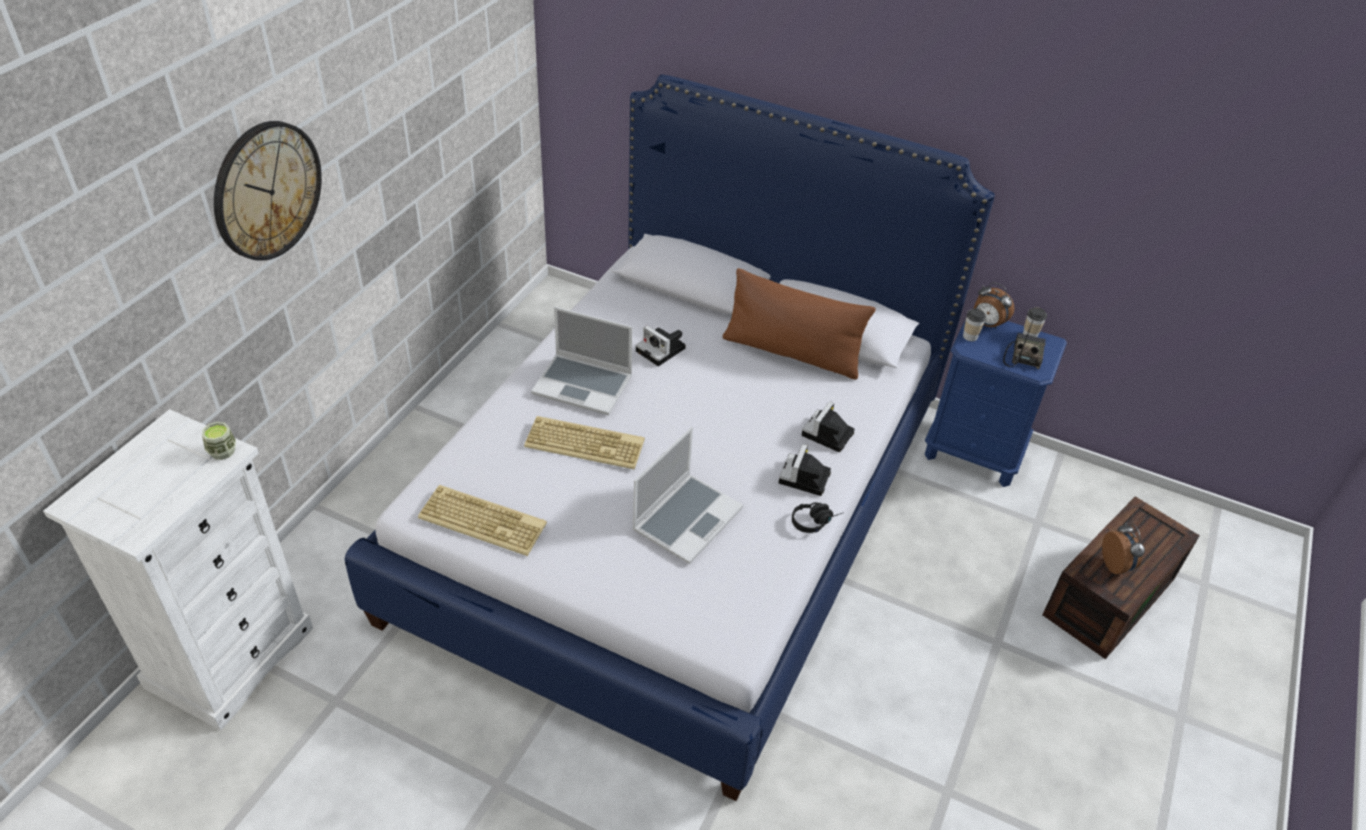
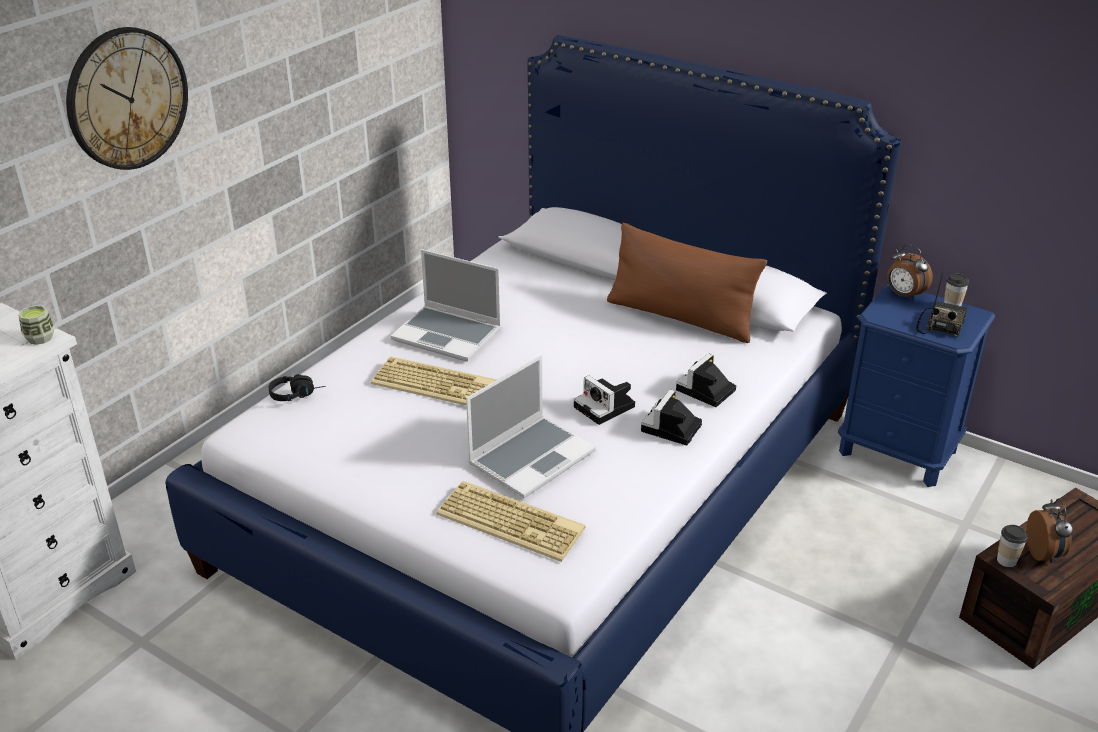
camera: 10 degrees right, 10 degrees down
keyboard [418,485,547,556] -> keyboard moved to [436,481,585,562]
camera [636,325,686,366] -> camera moved to [574,375,635,425]
black headphones [792,502,844,533] -> black headphones moved to [269,374,326,401]
cup [963,308,986,341] -> cup moved to [997,525,1028,567]

